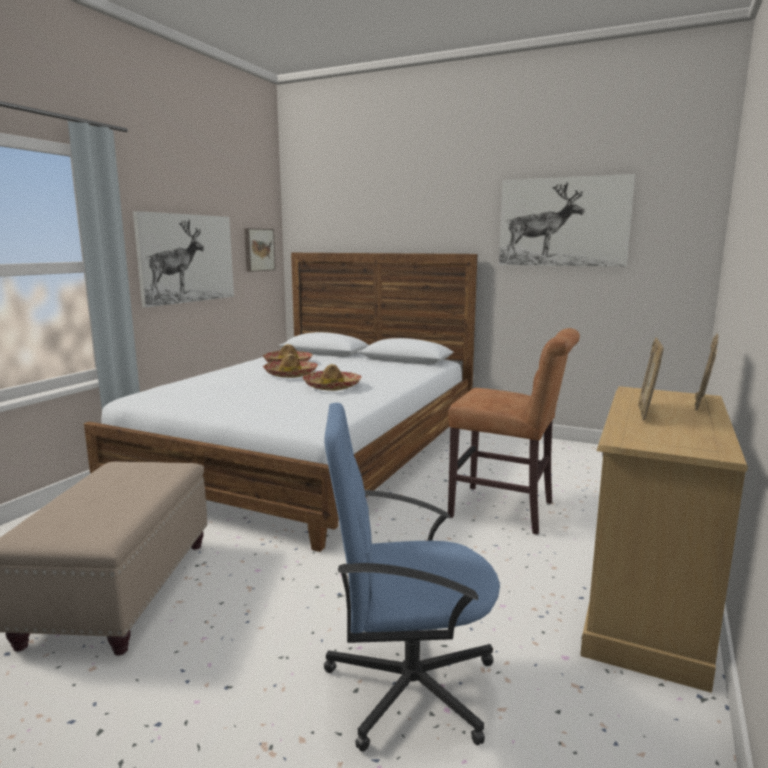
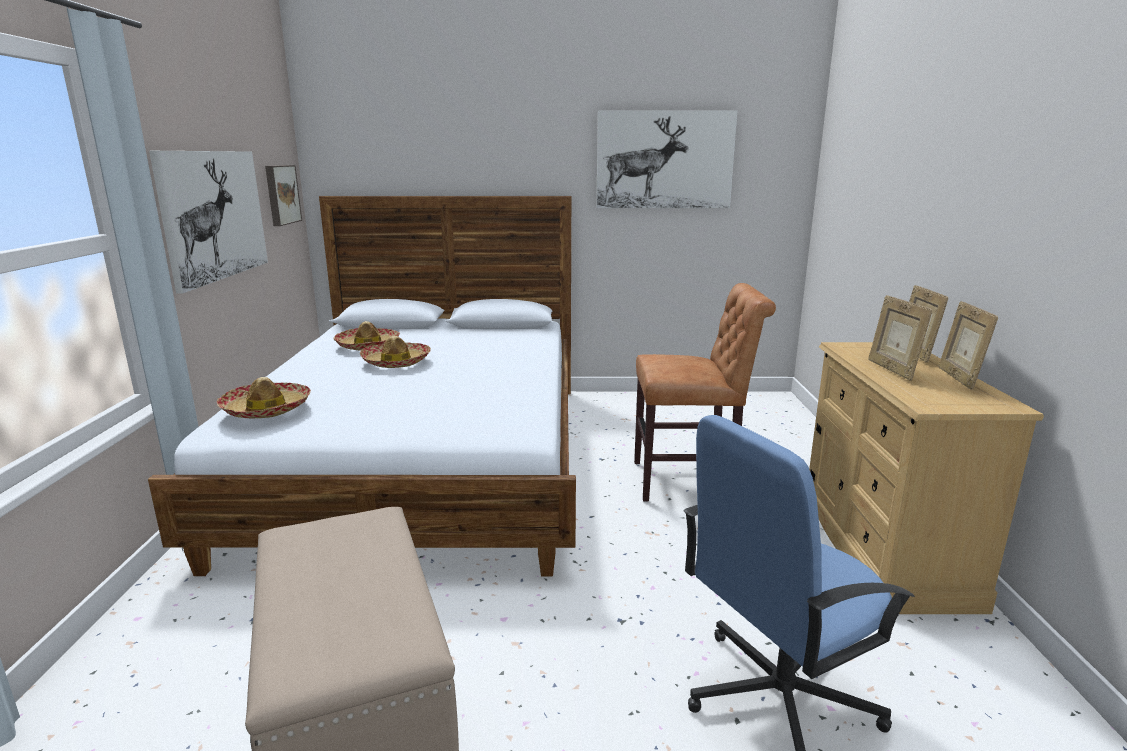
camera: 25 degrees left, 5 degrees up
hat [303,364,362,391] -> hat moved to [217,377,311,418]
none -> picture frame [938,301,998,390]

